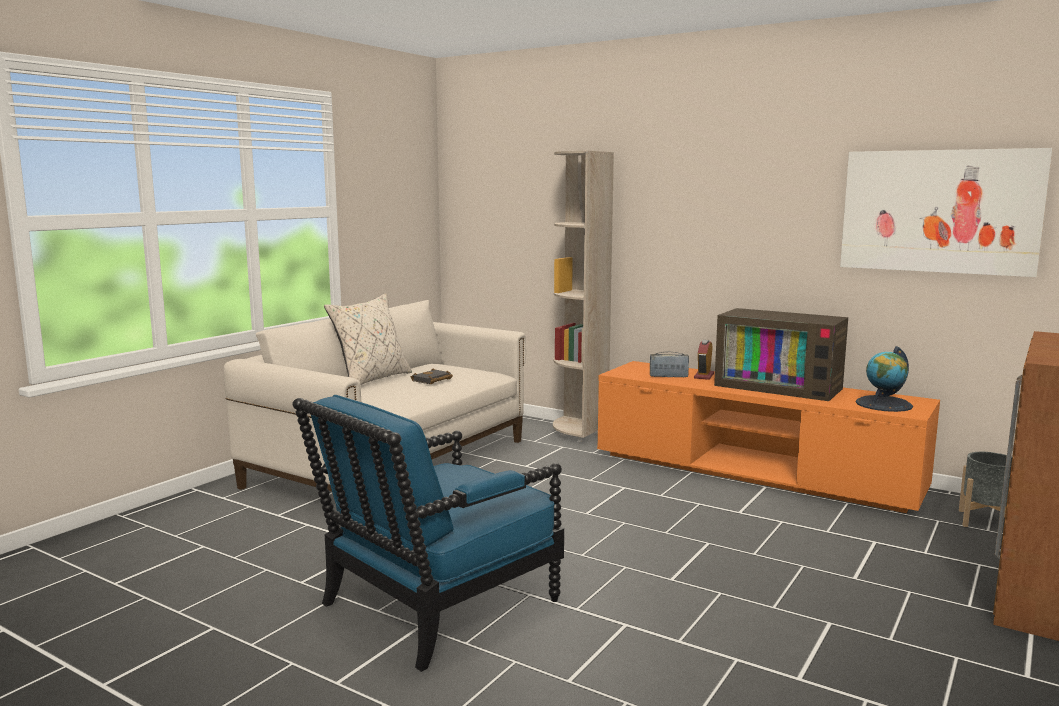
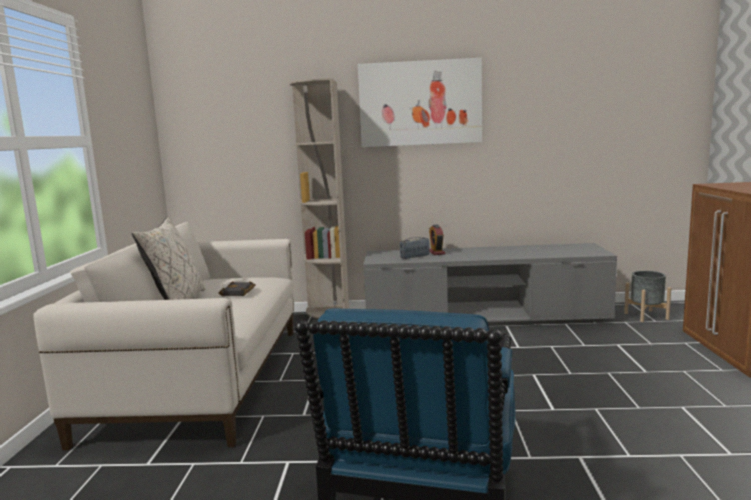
camera: 30 degrees left, 0 degrees up
orange tv stand [597,361,940,513] -> grey tv stand [363,243,617,325]
television [714,308,848,401] -> none
picture [840,148,1052,277] -> picture moved to [358,58,482,147]
globe [856,346,913,412] -> none

